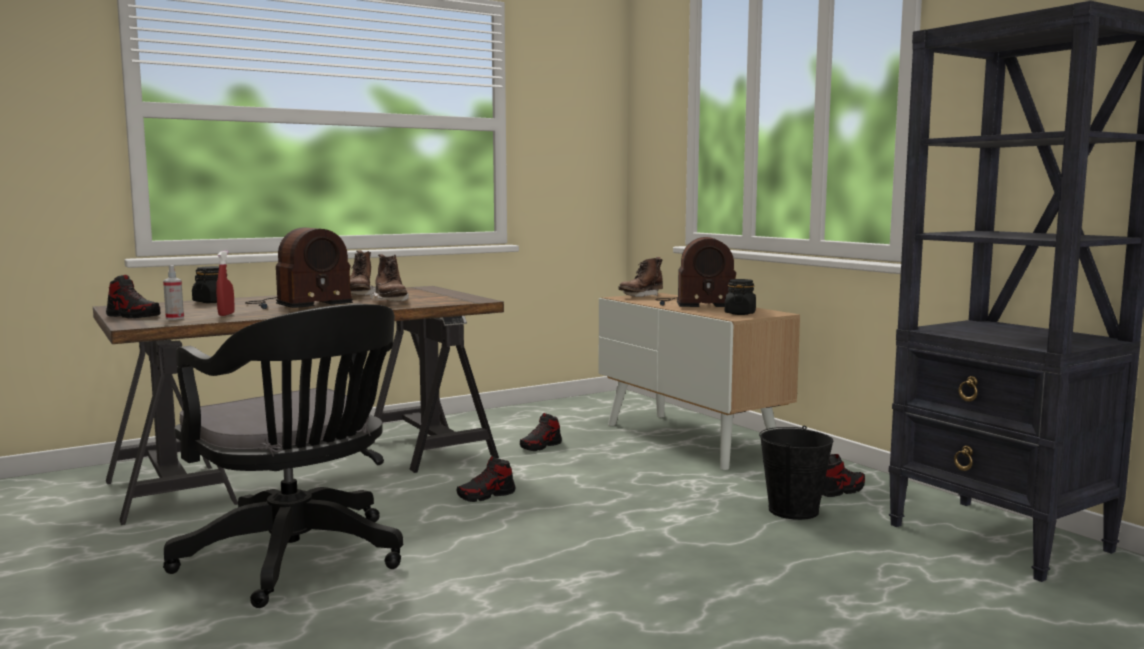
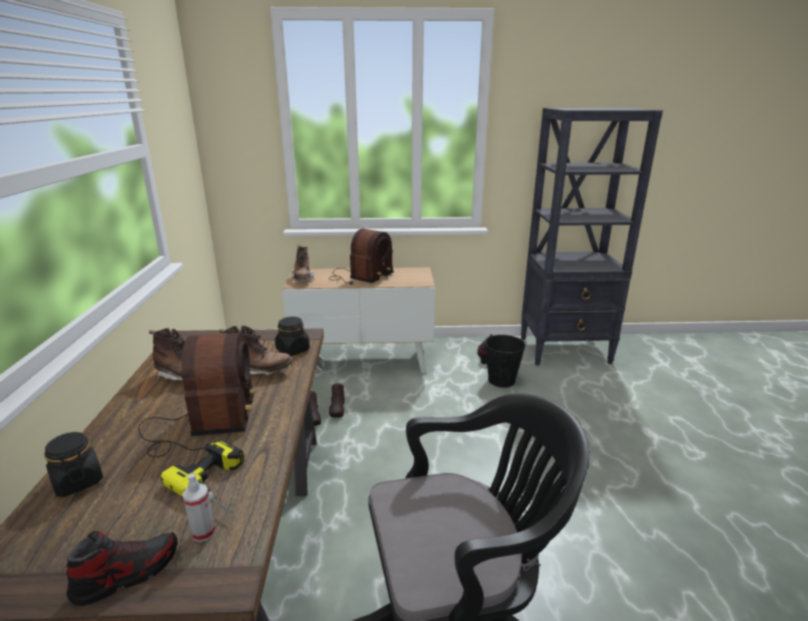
camera: 60 degrees left, 15 degrees up
red spray bottle [216,251,235,316] -> power drill [161,440,245,514]
shoe [456,456,515,502] -> shoe moved to [329,383,345,418]
black jar [725,279,756,315] -> black jar moved to [275,317,310,356]

